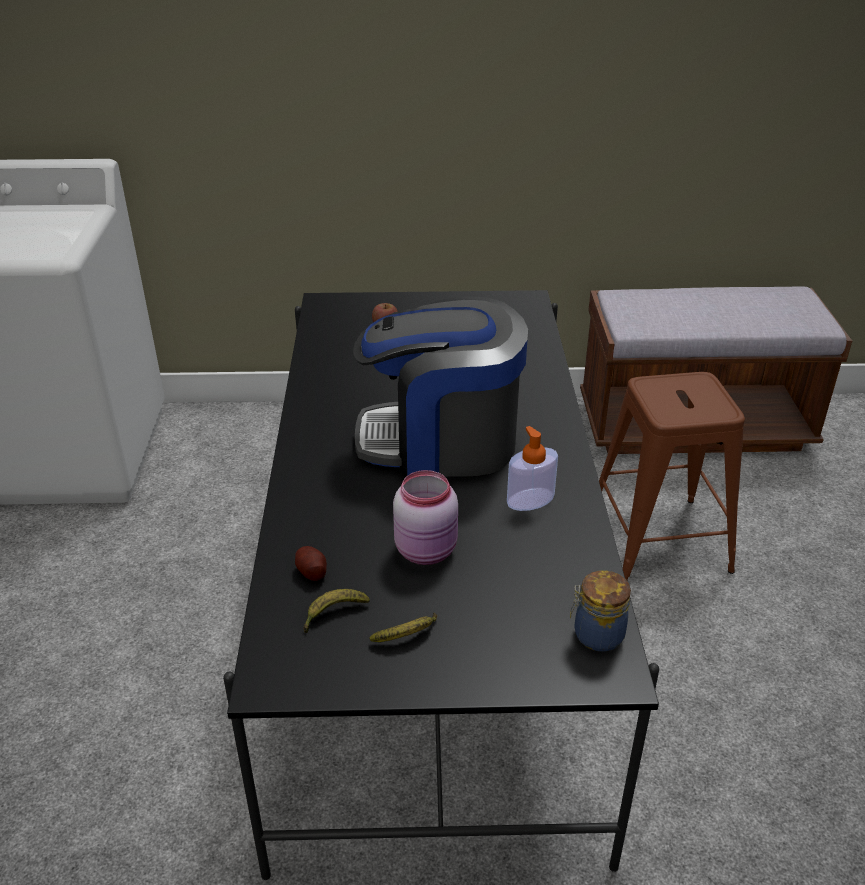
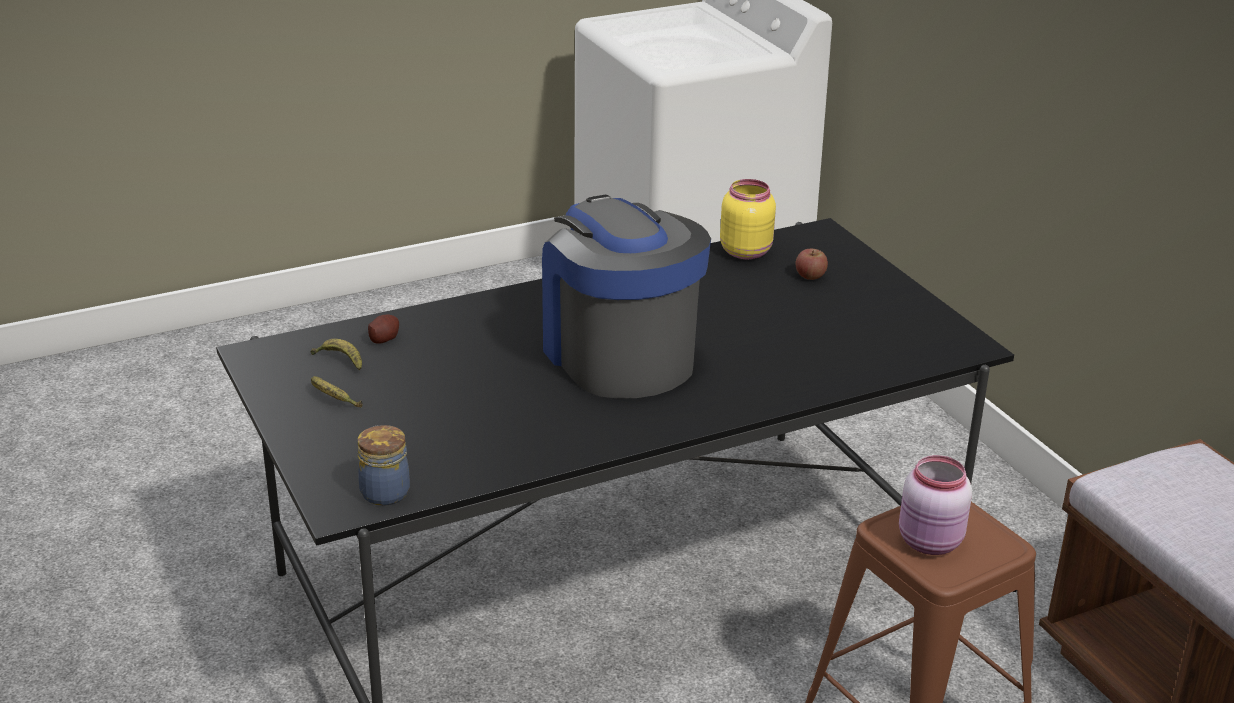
camera: 65 degrees right, 5 degrees down
pink jar [393,470,458,565] -> pink jar moved to [899,455,972,555]
soap dispenser [507,426,558,511] -> none
none -> yellow jar [720,179,776,259]

